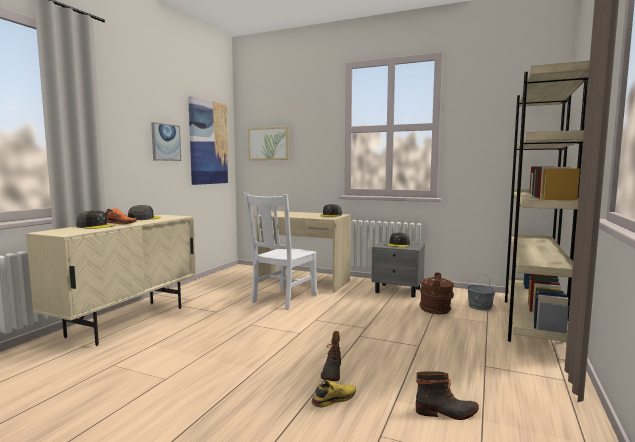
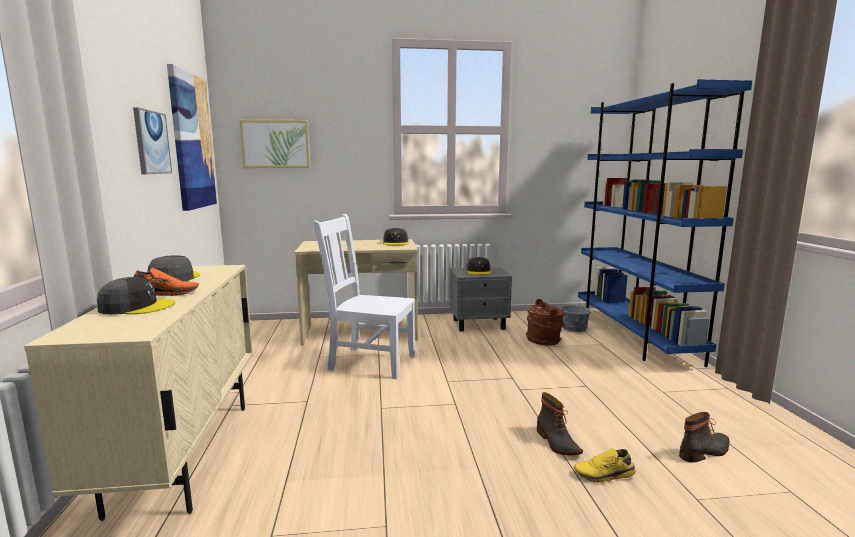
camera: 30 degrees left, 5 degrees up
white chair [244,193,317,310] -> white chair turned 105 degrees clockwise [313,214,415,379]
yellow shoe [311,380,356,408] -> yellow shoe turned 120 degrees counterclockwise [574,448,636,483]
beige bookcase [505,60,590,342] -> blue bookcase [578,79,752,367]

